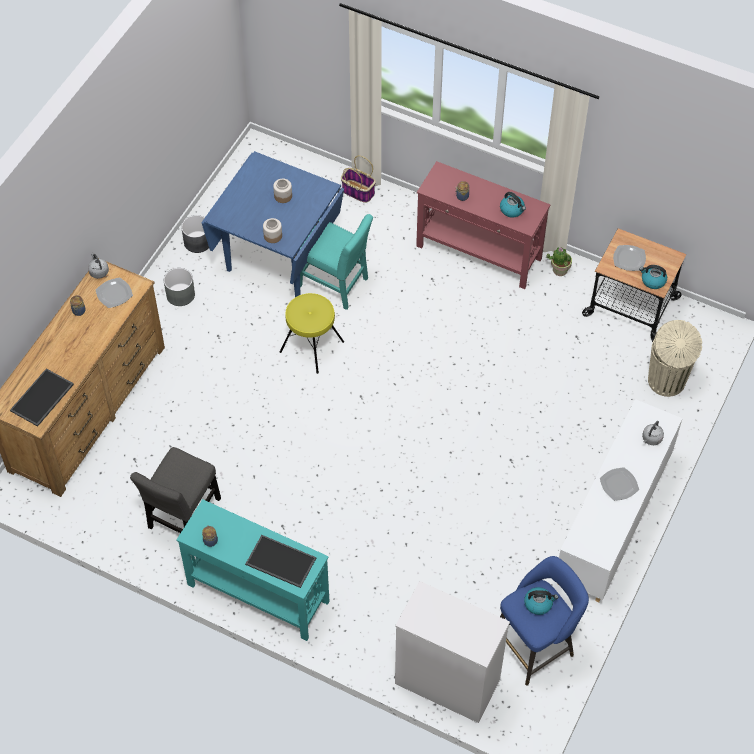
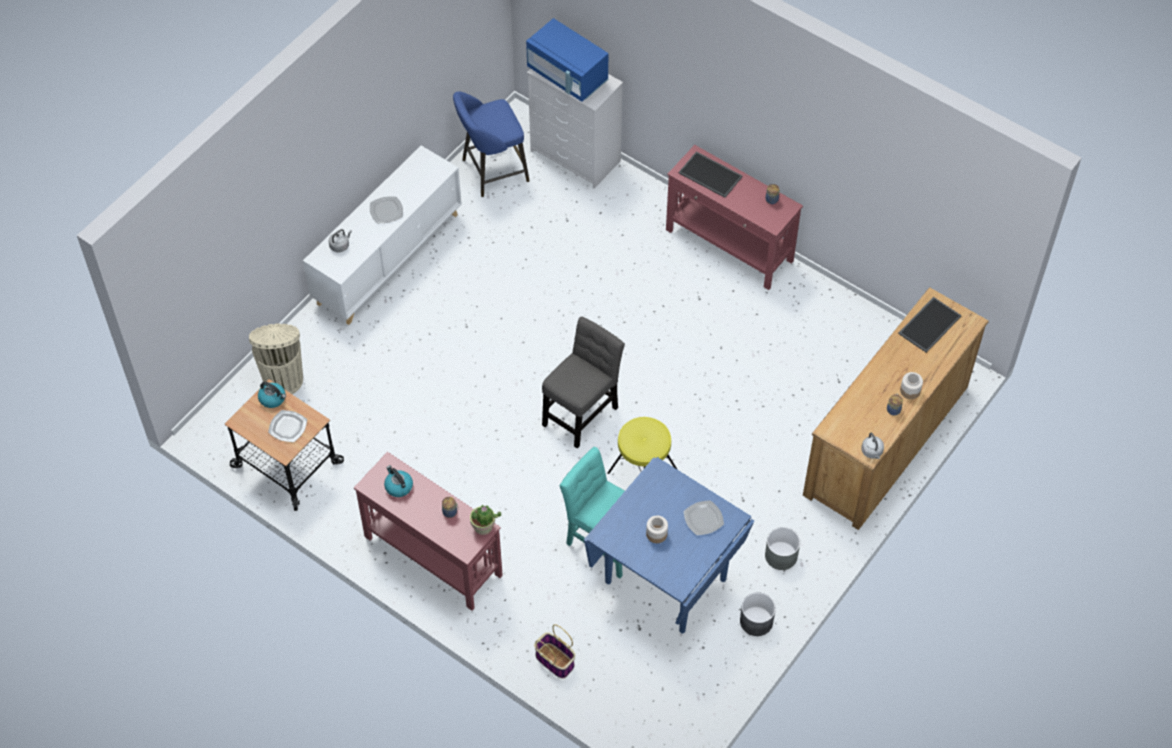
camera: 170 degrees left, 0 degrees up
plate [96,277,133,308] -> plate moved to [684,500,724,535]
grey chair [130,447,221,533] -> grey chair moved to [542,317,625,448]
turquoise console table [176,499,330,641] -> red console table [666,145,803,290]
jar [263,218,282,243] -> jar moved to [900,372,923,399]
kettle [524,587,558,615] -> none
potted plant [546,247,572,276] -> potted plant moved to [470,505,502,535]
none -> blue microwave [526,18,608,102]

